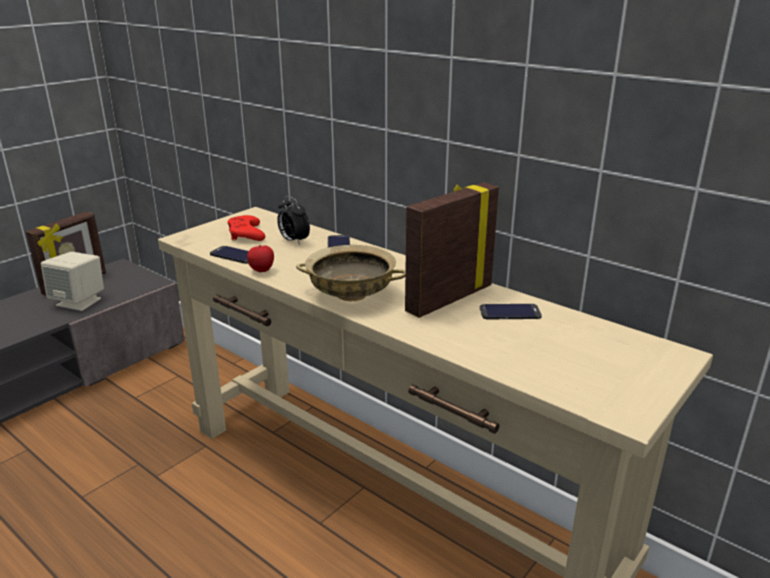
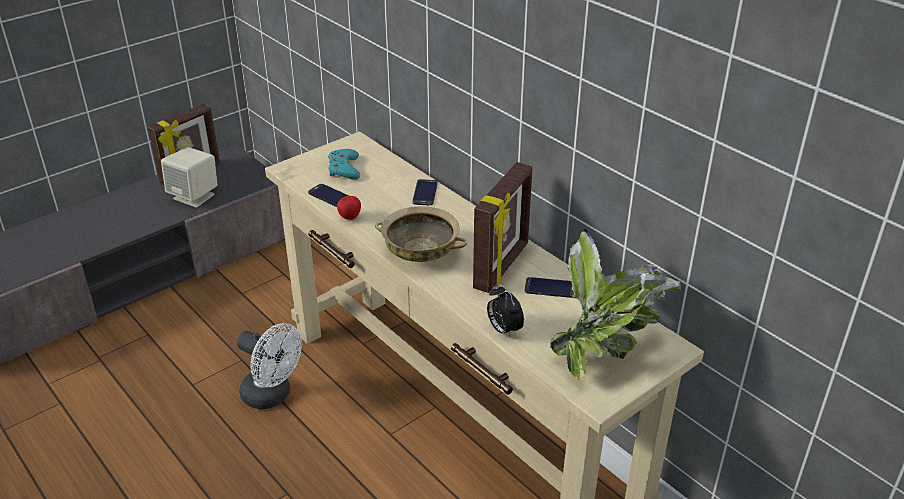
camera: 10 degrees right, 10 degrees up
red game controller [228,215,265,241] -> turquoise game controller [328,149,360,180]
alarm clock [277,196,310,245] -> alarm clock moved to [487,284,524,339]
picture frame [405,183,499,318] -> picture frame turned 150 degrees clockwise [473,162,532,293]
none -> white fan [237,323,302,410]
none -> potted plant [550,229,681,381]

